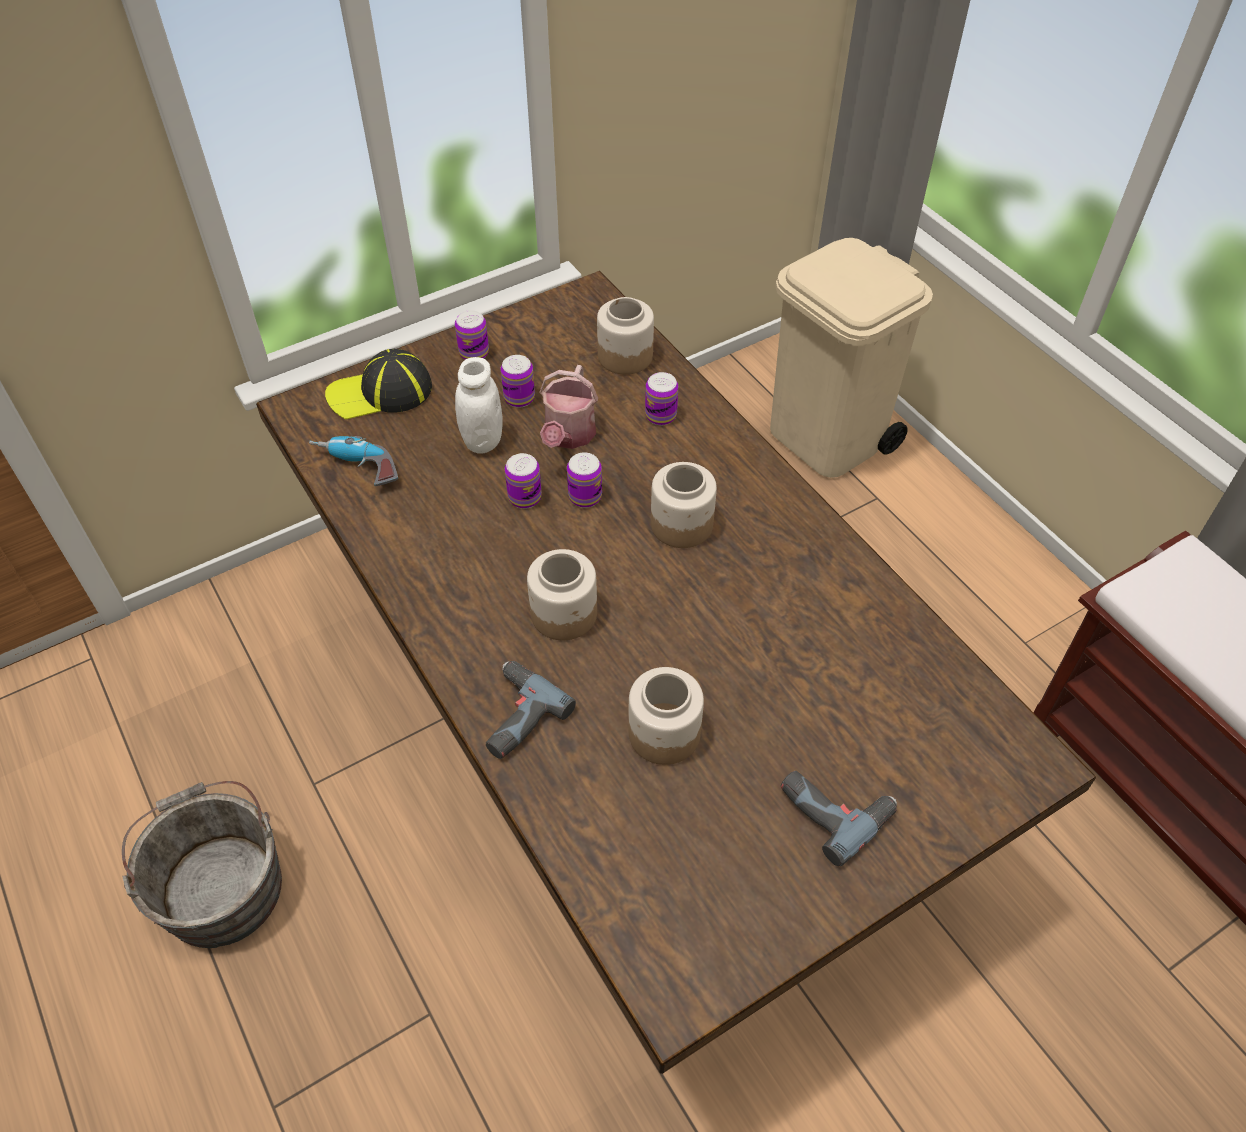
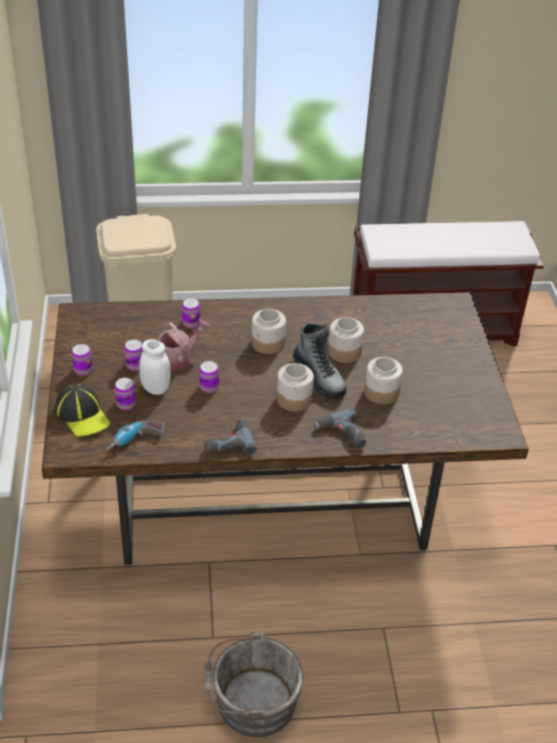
camera: 65 degrees left, 10 degrees down
cap [325,349,432,420] -> cap turned 45 degrees counterclockwise [55,383,111,437]
watering can [539,365,598,449] -> watering can turned 75 degrees counterclockwise [158,318,211,371]
can [567,452,602,508] -> can moved to [114,378,136,410]
jar [597,297,654,375] -> jar moved to [328,317,364,363]
power drill [781,771,897,866] -> power drill moved to [205,418,257,455]
none -> boot [293,322,347,399]

